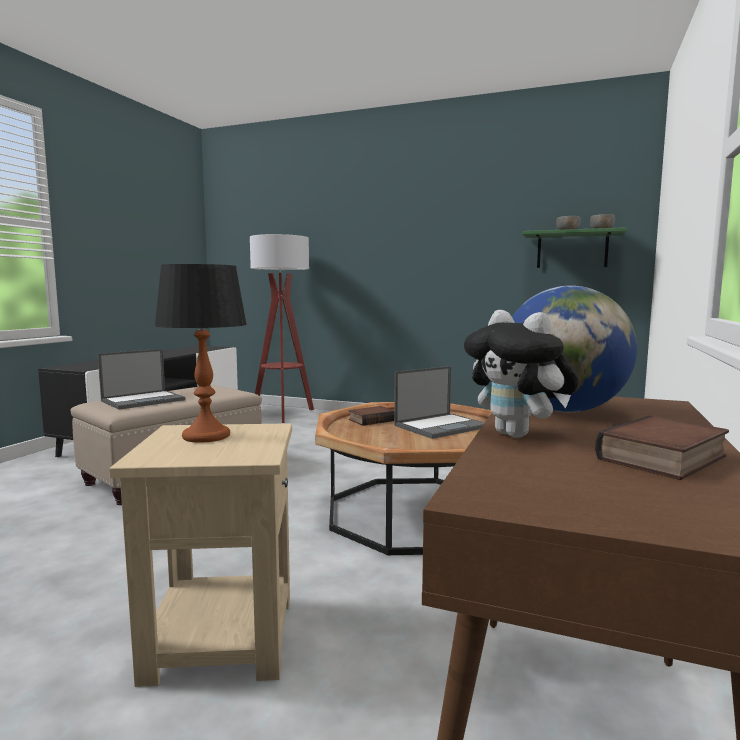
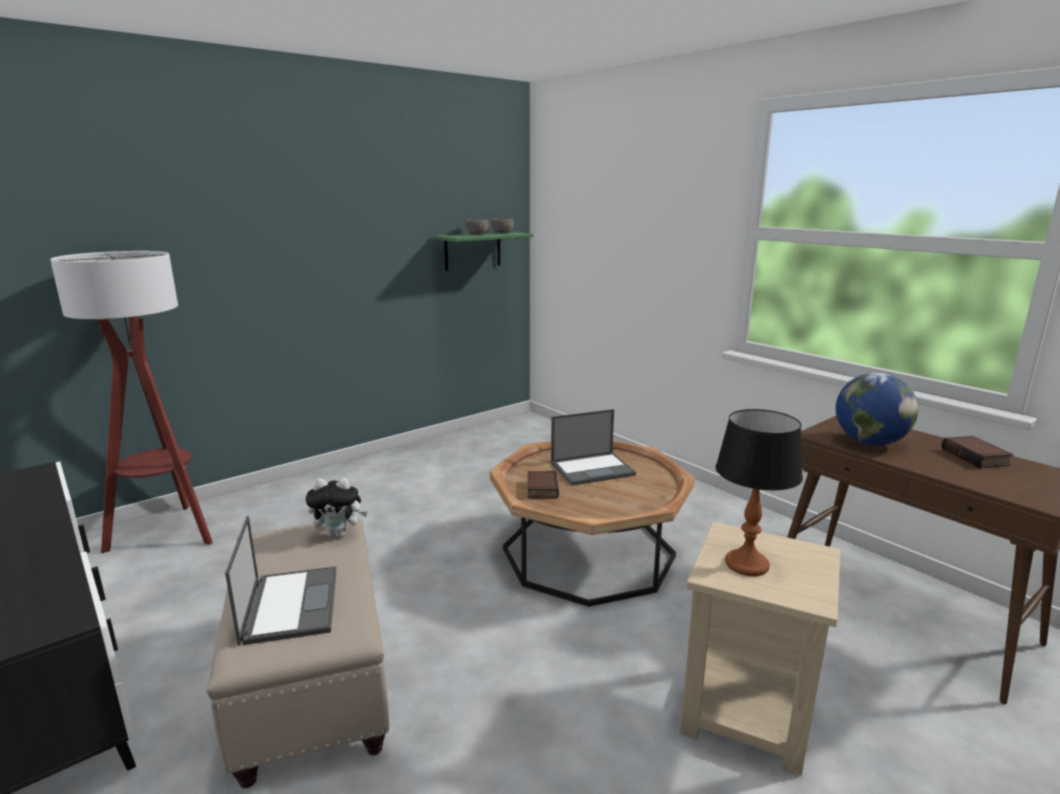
camera: 60 degrees left, 10 degrees up
laptop [394,366,484,439] -> laptop turned 75 degrees clockwise [551,409,636,486]
plush toy [464,310,579,438] -> plush toy moved to [305,478,367,537]

